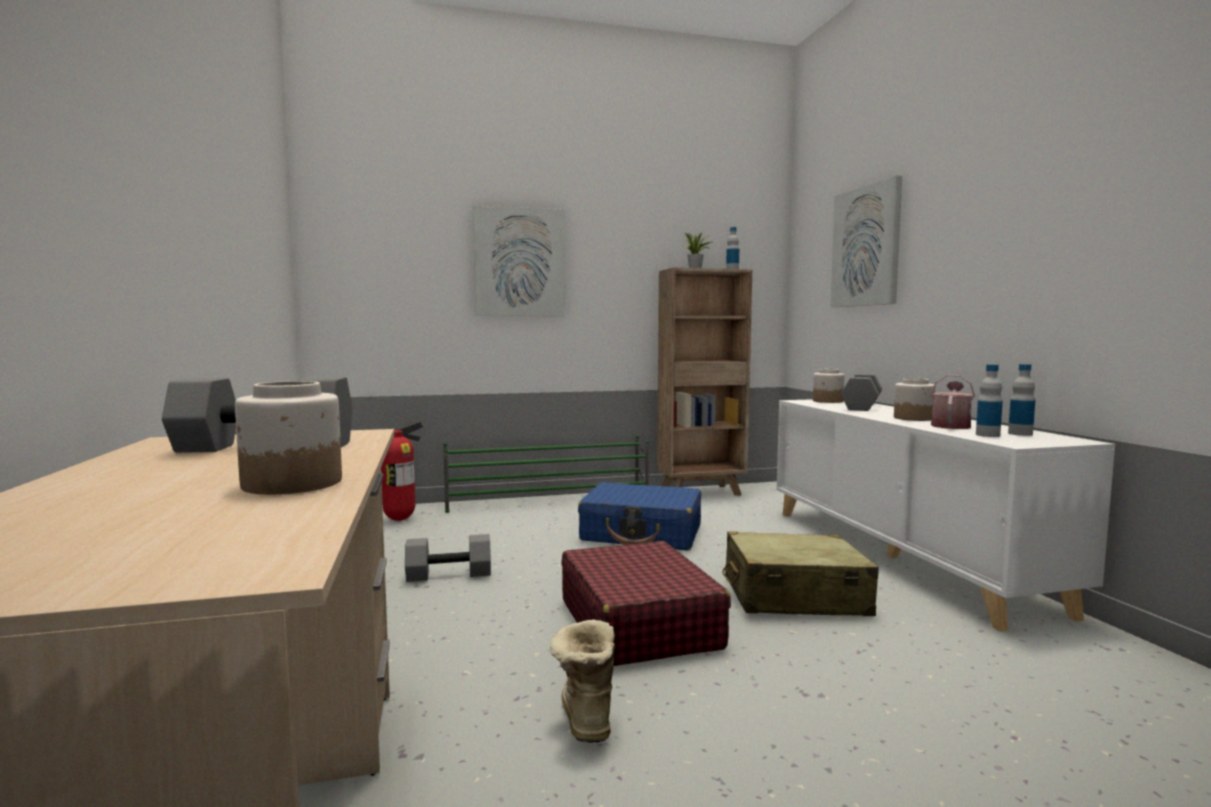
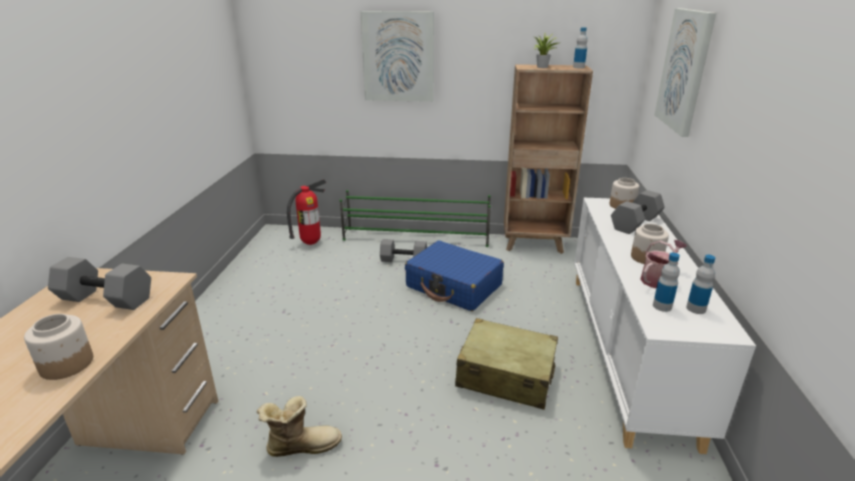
camera: 20 degrees right, 20 degrees up
grey dumbbell [405,534,491,582] -> grey dumbbell moved to [380,239,427,262]
boot [550,620,615,743] -> boot turned 60 degrees clockwise [257,396,342,457]
red suitcase [561,541,731,666] -> none

